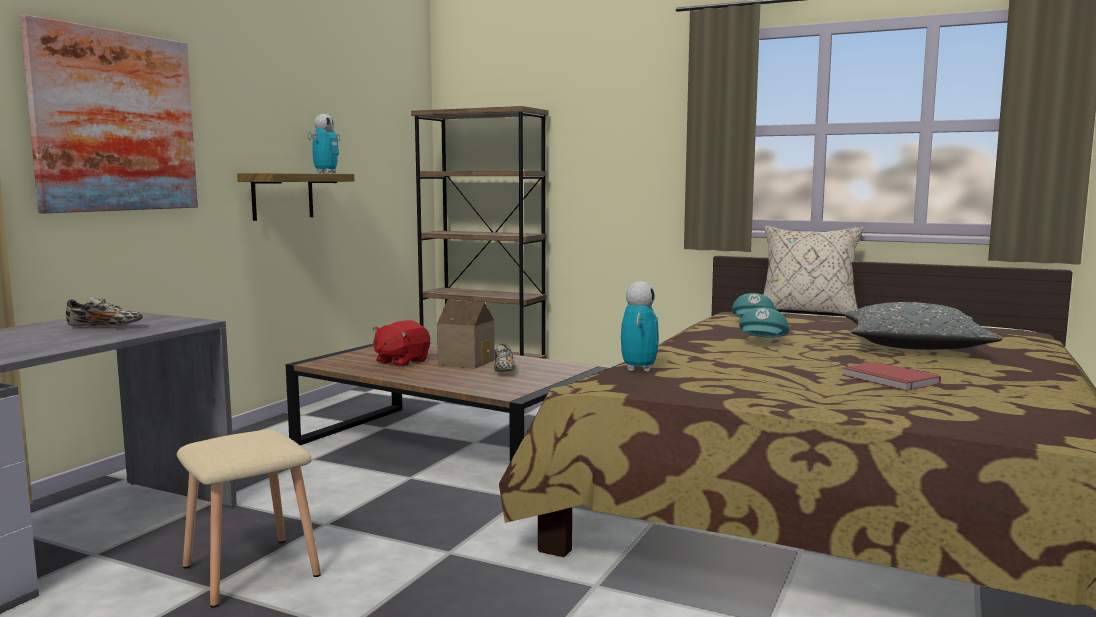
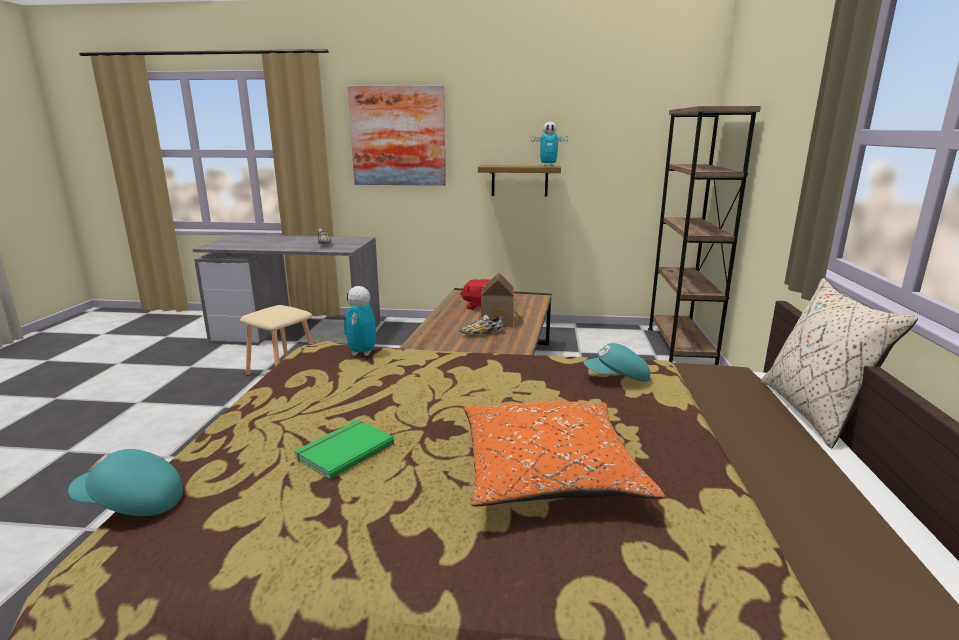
camera: 70 degrees right, 10 degrees up
toy robot [621,282,659,372] -> toy robot turned 105 degrees clockwise [344,286,376,356]
turquoise cap [739,307,789,338] -> turquoise cap moved to [68,449,183,516]
red book [842,362,941,391] -> green book [294,420,394,479]
grey pillow [844,302,1002,350] -> orange pillow [464,402,665,507]

